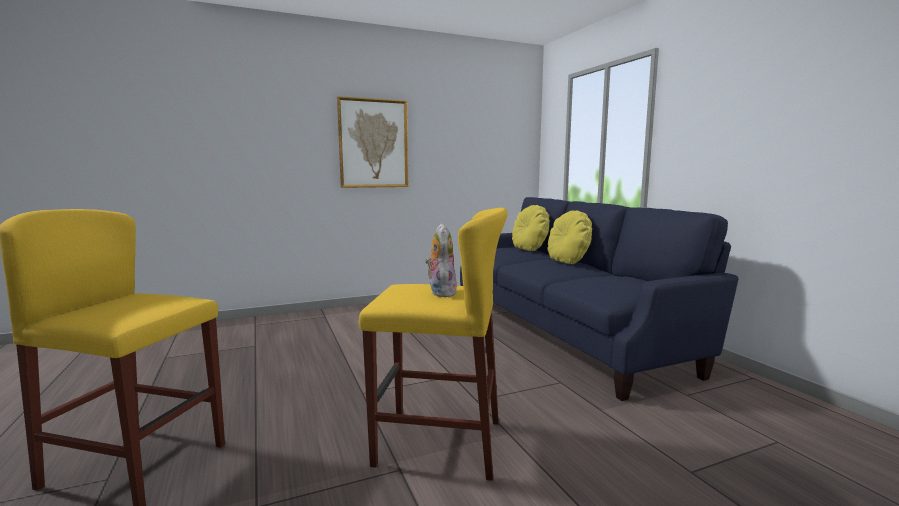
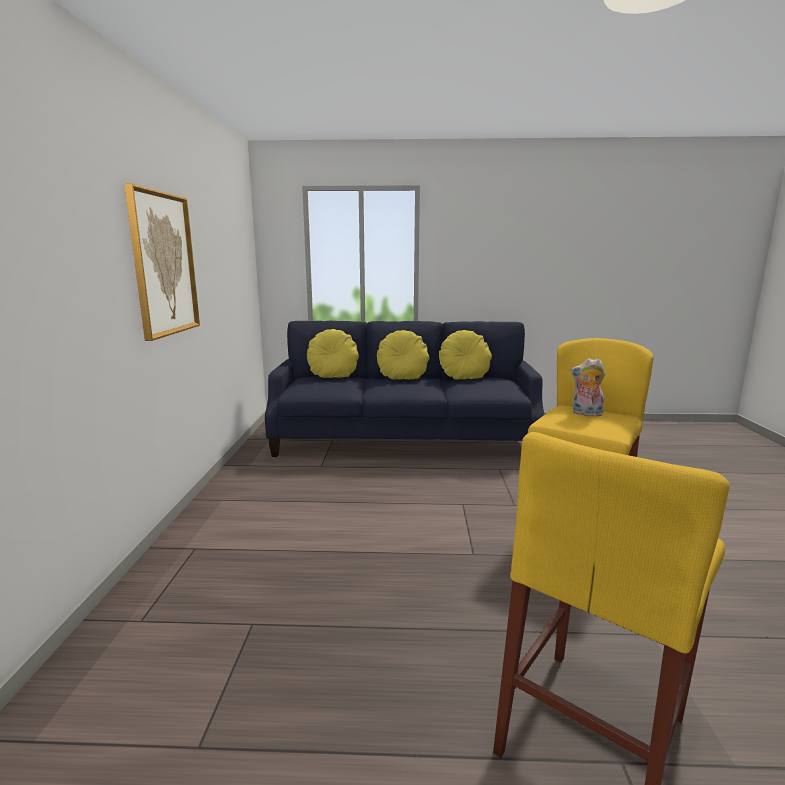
camera: 65 degrees left, 5 degrees up
none -> yellow pillow [439,330,492,380]

